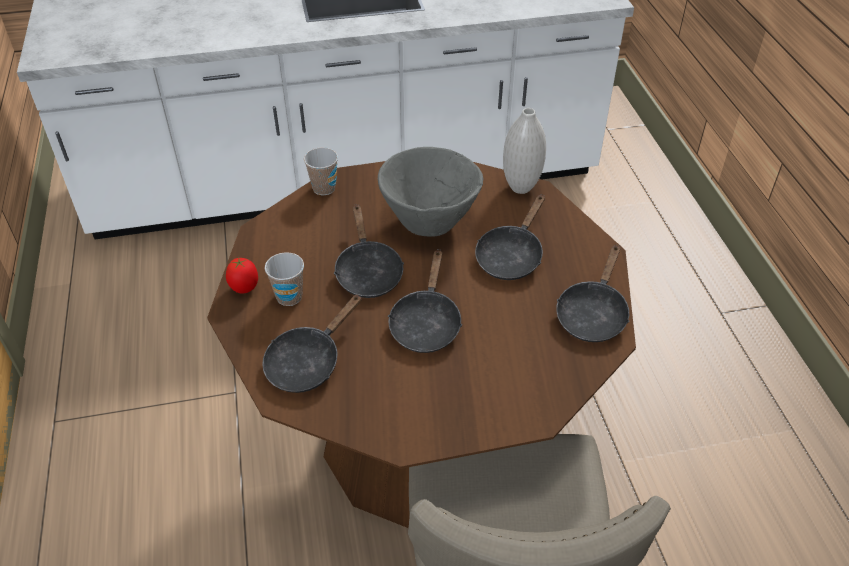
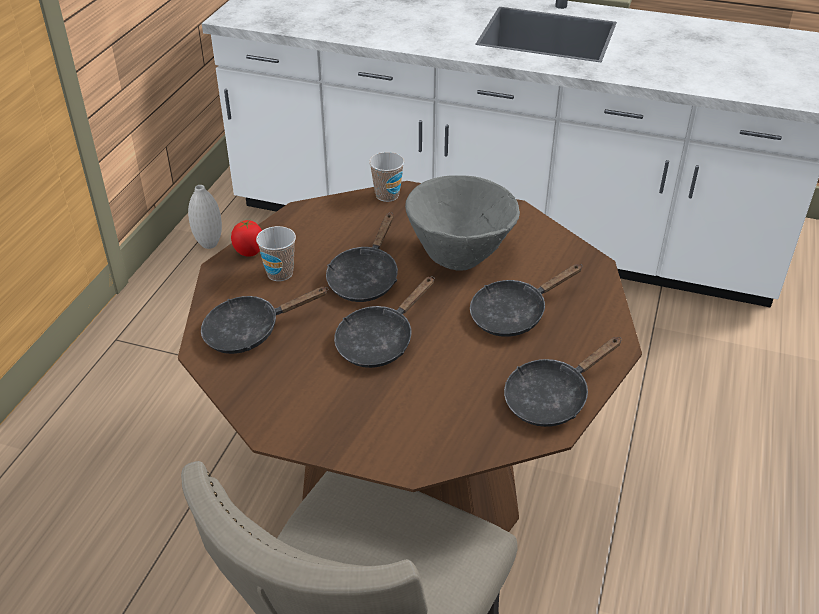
camera: 30 degrees right, 5 degrees down
white vase [503,108,546,194] -> white vase moved to [188,185,222,249]

